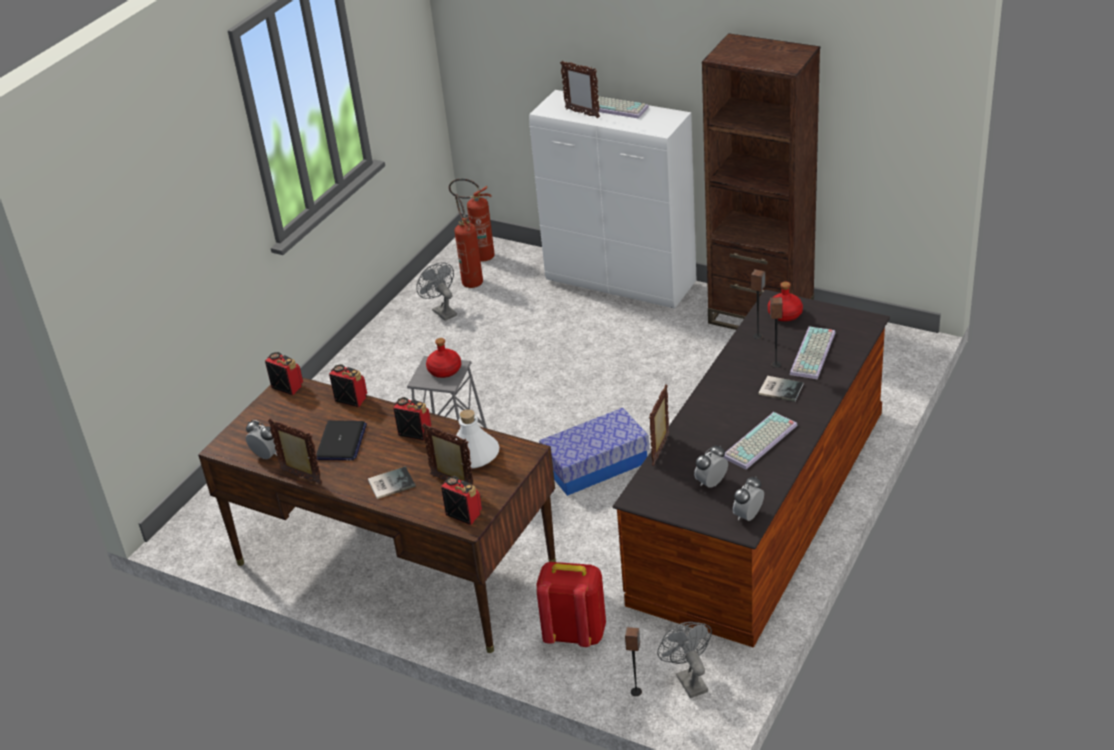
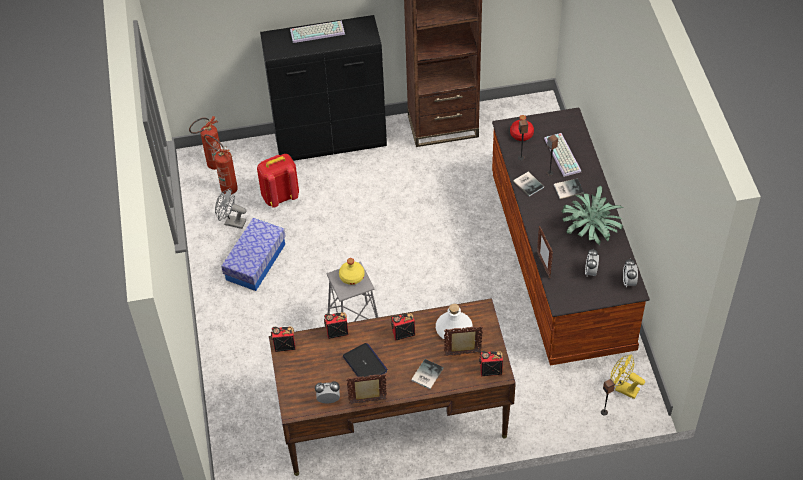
camera: 40 degrees left, 15 degrees up
red bottle [426,338,461,378] -> yellow bottle [339,258,364,285]
white cabinet [529,90,697,308] -> black cabinet [260,15,387,161]
red backpack [536,562,606,647] -> red backpack moved to [257,154,299,208]
storage box [539,408,649,496] -> storage box moved to [221,218,286,291]
picture frame [560,60,600,118] -> none
grey fan [657,622,712,698] -> yellow fan [610,354,645,399]
keyboard [723,412,798,470] -> potted plant [562,186,623,245]
none -> book [513,171,544,196]

